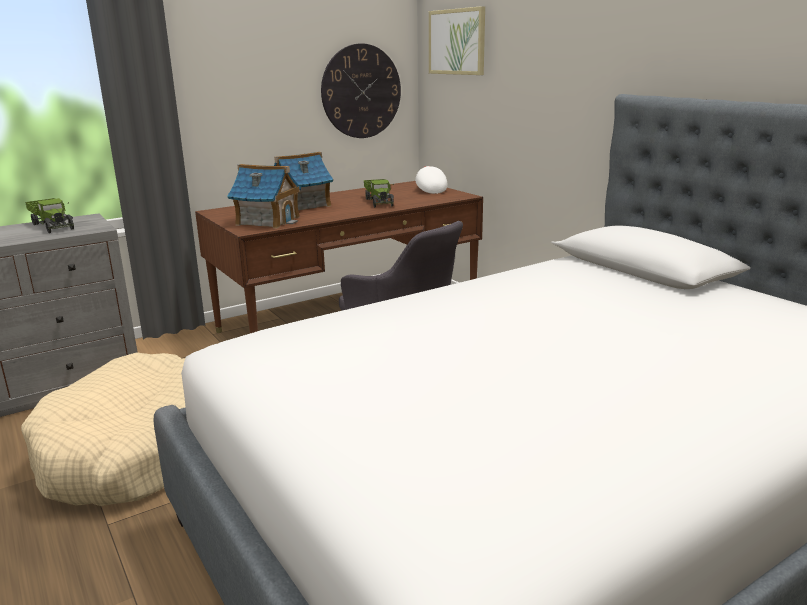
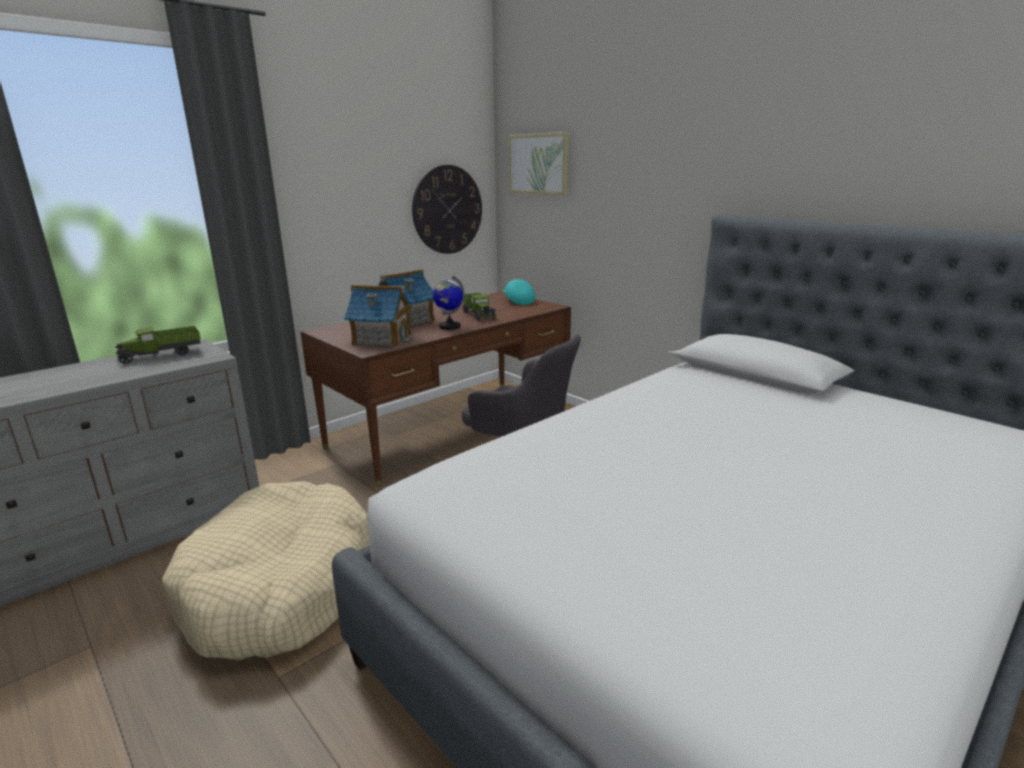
camera: 10 degrees left, 0 degrees up
toy truck [25,198,74,233] -> toy truck turned 105 degrees clockwise [115,326,201,364]
white cap [415,166,448,194] -> turquoise cap [504,279,535,305]
none -> globe [433,276,464,330]

